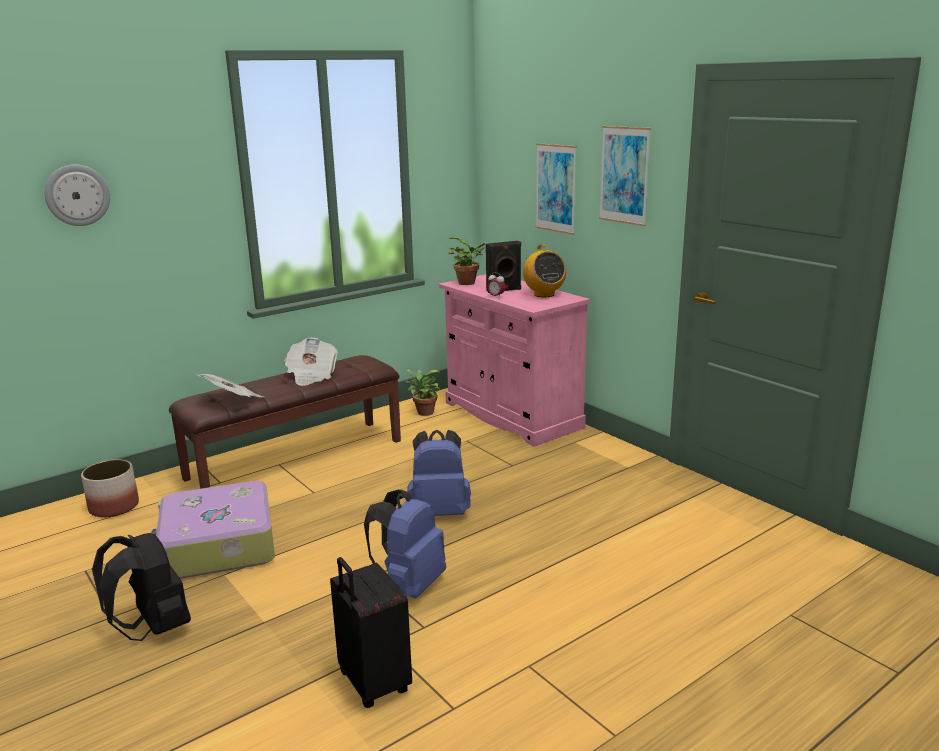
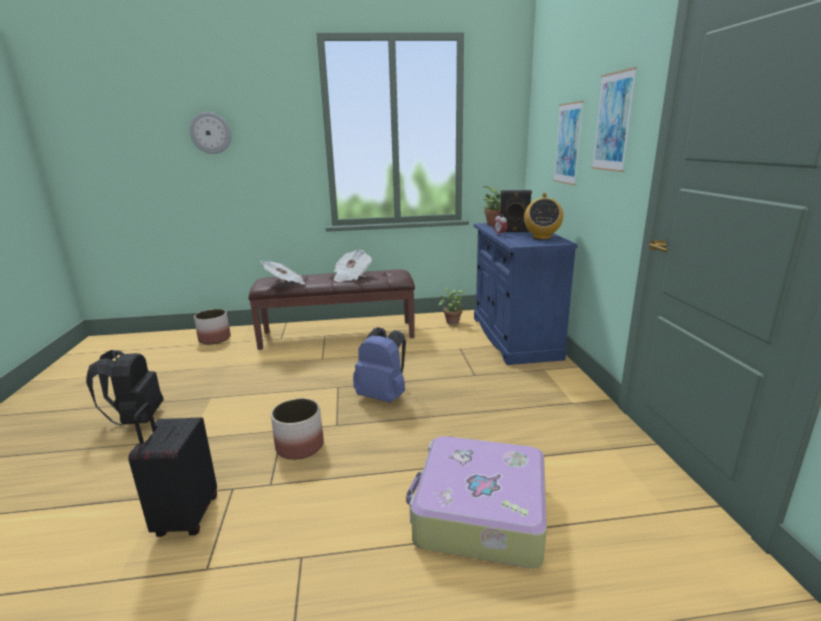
camera: 30 degrees right, 0 degrees up
suitcase [151,481,275,579] -> suitcase moved to [406,436,547,568]
blue backpack [364,489,446,598] -> planter [271,398,324,460]
pink cabinet [439,274,590,447] -> blue cabinet [474,223,578,365]

